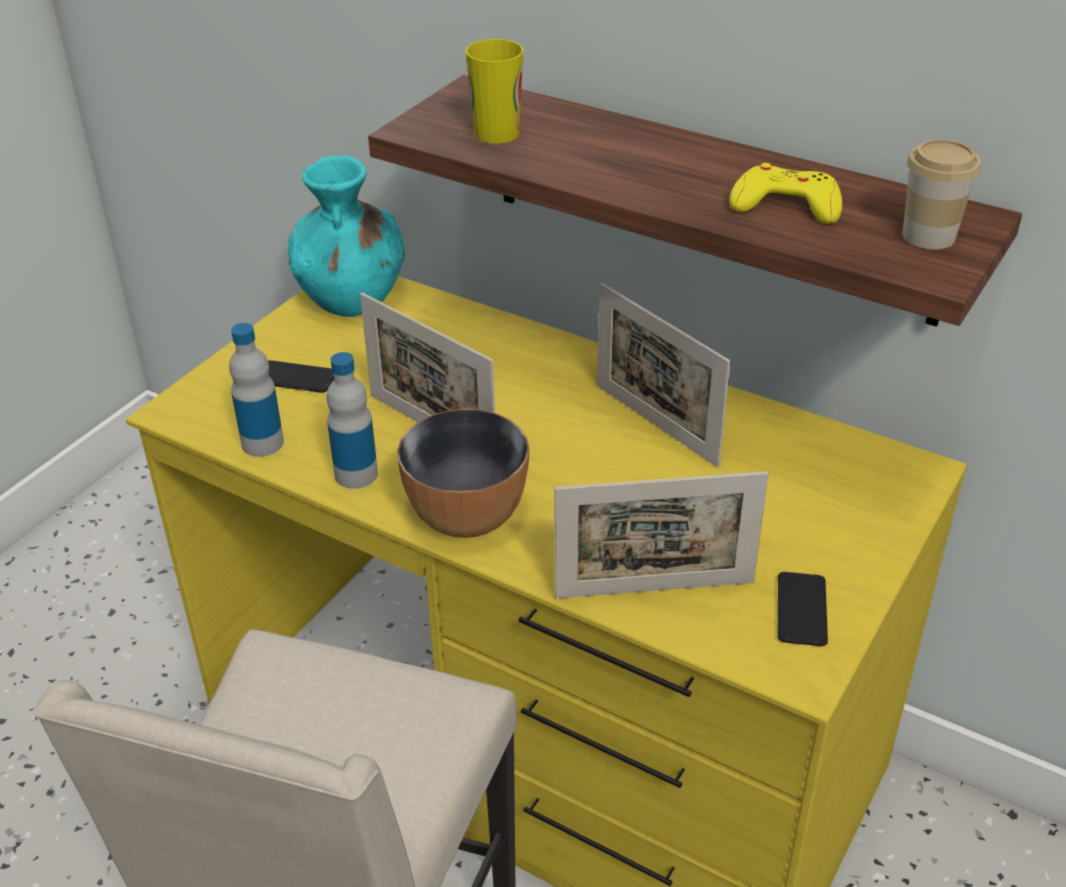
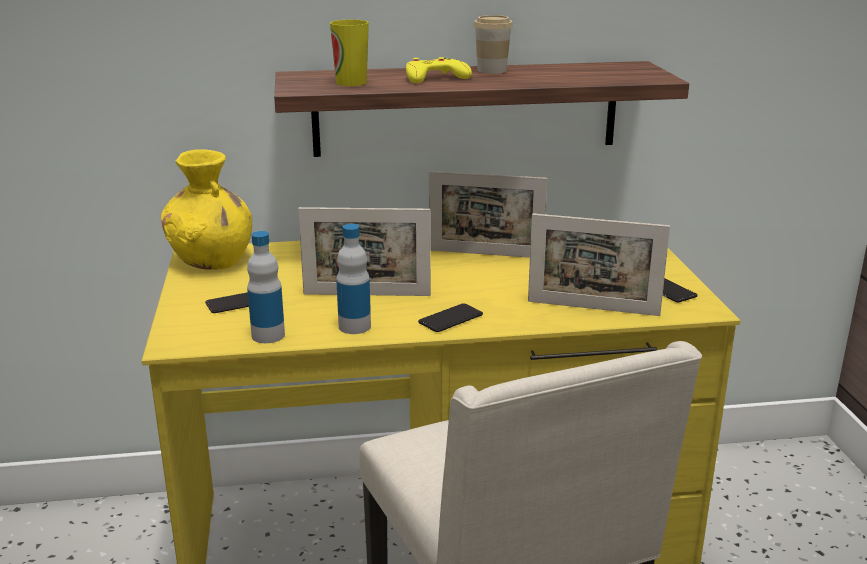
camera: 40 degrees left, 15 degrees down
turquoise vase [288,155,405,317] -> yellow vase [161,149,252,270]
bowl [397,409,529,538] -> phone [418,303,483,332]
picture frame [554,471,769,599] -> picture frame turned 60 degrees clockwise [528,213,670,316]
yellow game controller [729,163,842,224] -> yellow game controller moved to [406,57,472,83]
cup [903,139,981,249] -> cup moved to [473,15,513,74]

